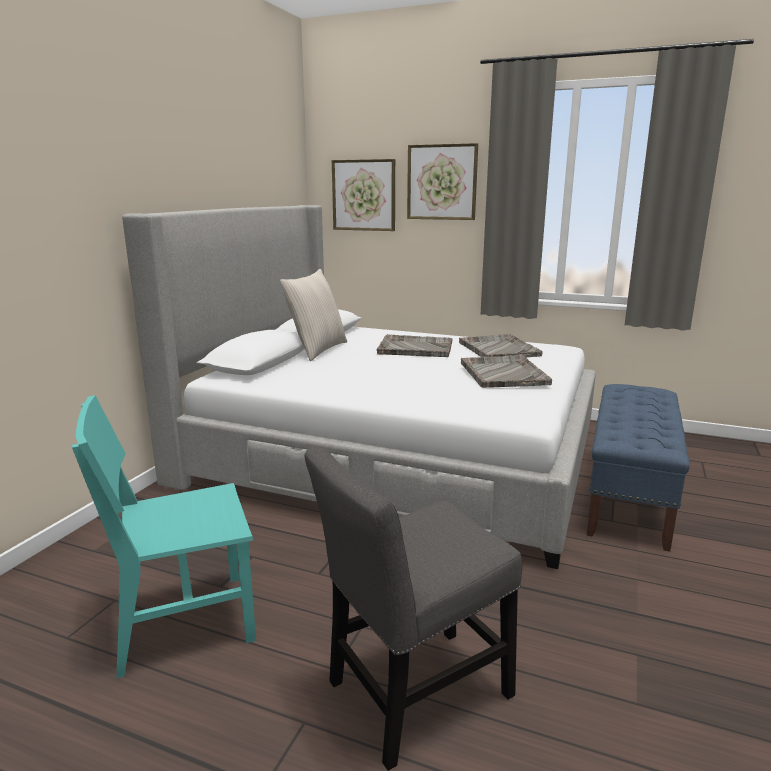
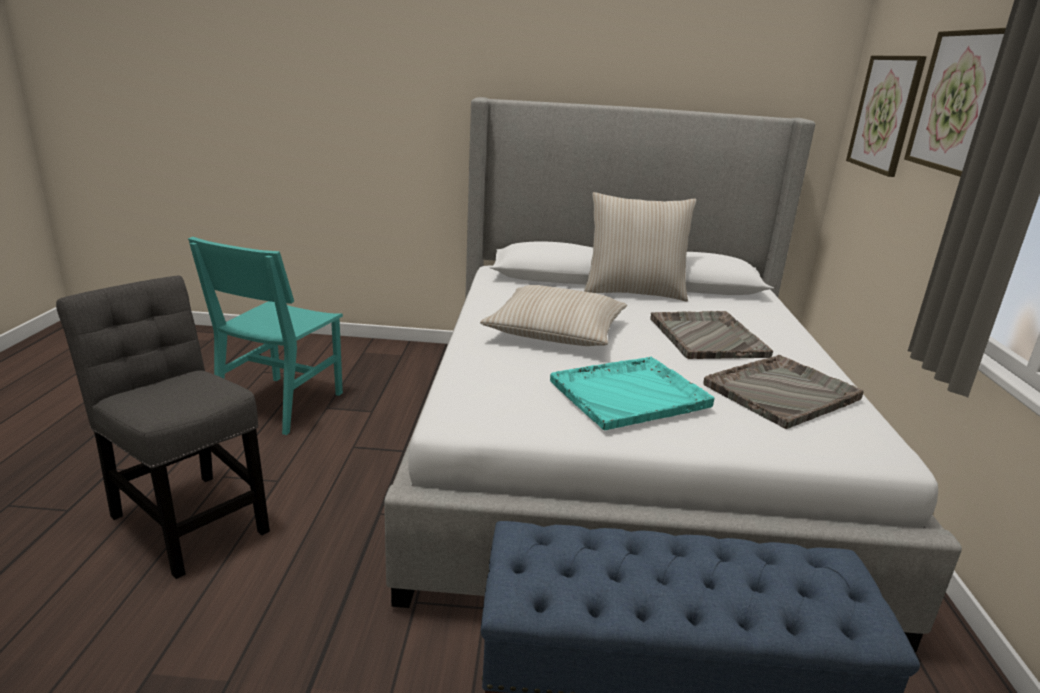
camera: 70 degrees right, 5 degrees up
turquoise chair [72,395,256,679] -> turquoise chair turned 120 degrees counterclockwise [188,237,343,435]
grey tray [461,355,552,388] -> turquoise tray [550,357,714,430]
none -> beige pillow [480,285,627,346]

